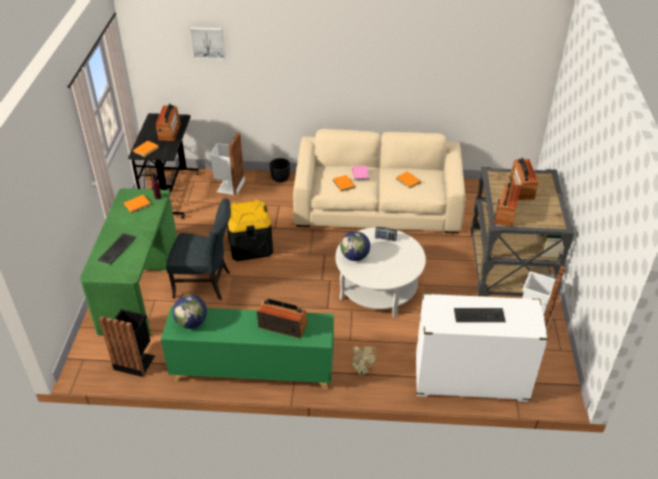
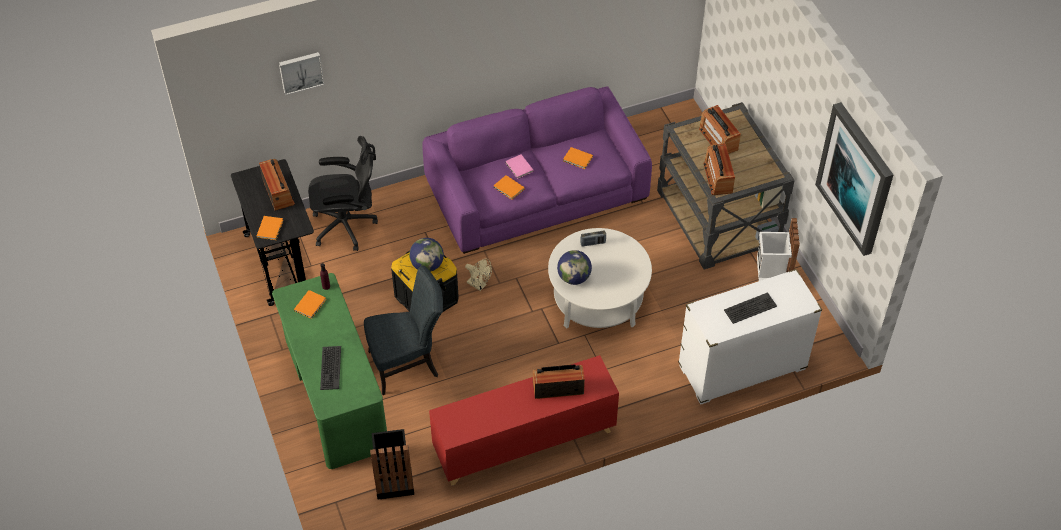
camera: 25 degrees left, 10 degrees up
green cabinet [161,306,334,389] -> red cabinet [429,355,619,486]
globe [172,294,207,329] -> globe moved to [409,238,444,272]
white trash can [209,133,245,195] -> office chair [308,136,378,251]
black planter [270,158,290,182] -> none
beige sofa [293,129,465,234] -> purple sofa [422,86,652,254]
beige fan [351,346,377,376] -> beige fan moved to [465,259,492,291]
none -> picture [815,102,893,256]

